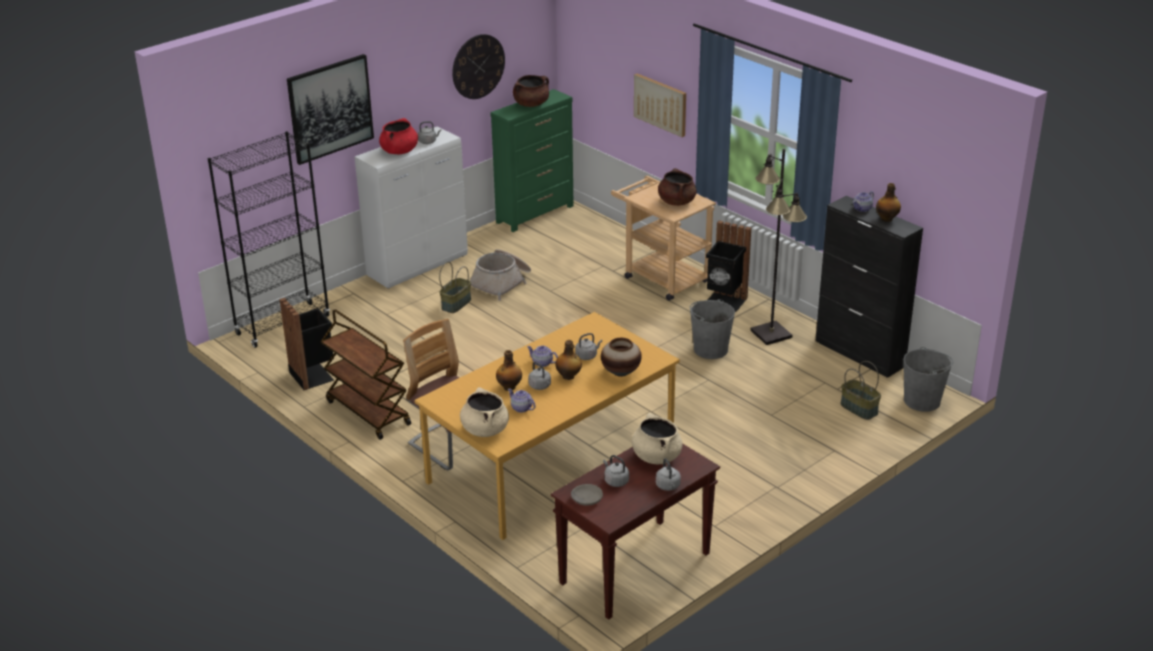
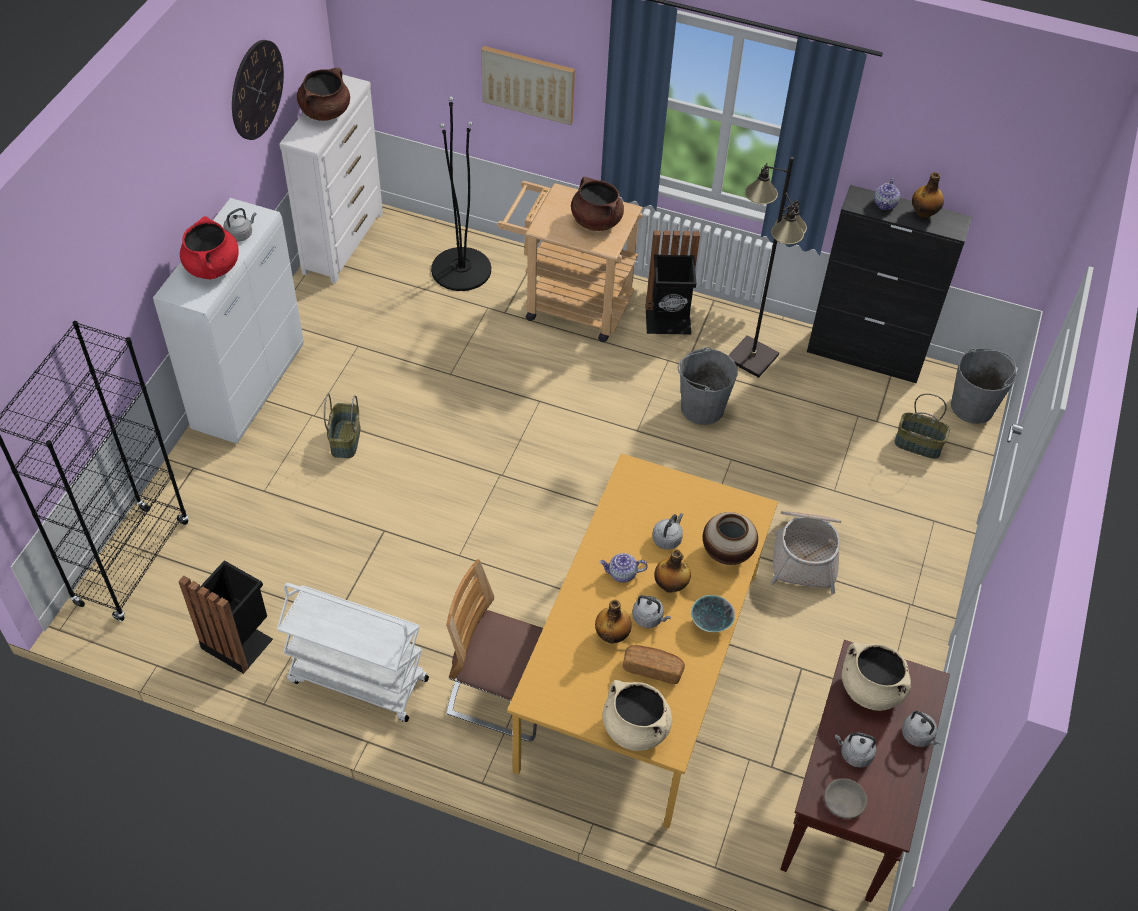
camera: 30 degrees left, 20 degrees up
picture [287,54,374,165] -> none
brown cart [321,309,411,440] -> white cart [277,583,429,722]
basket [470,249,531,301] -> basket moved to [770,511,841,594]
green dresser [490,89,574,232] -> white dresser [280,74,383,284]
teapot [508,388,536,413] -> bread [623,645,685,684]
none -> black floor lamp [431,97,491,291]
none -> bowl [691,595,735,632]

